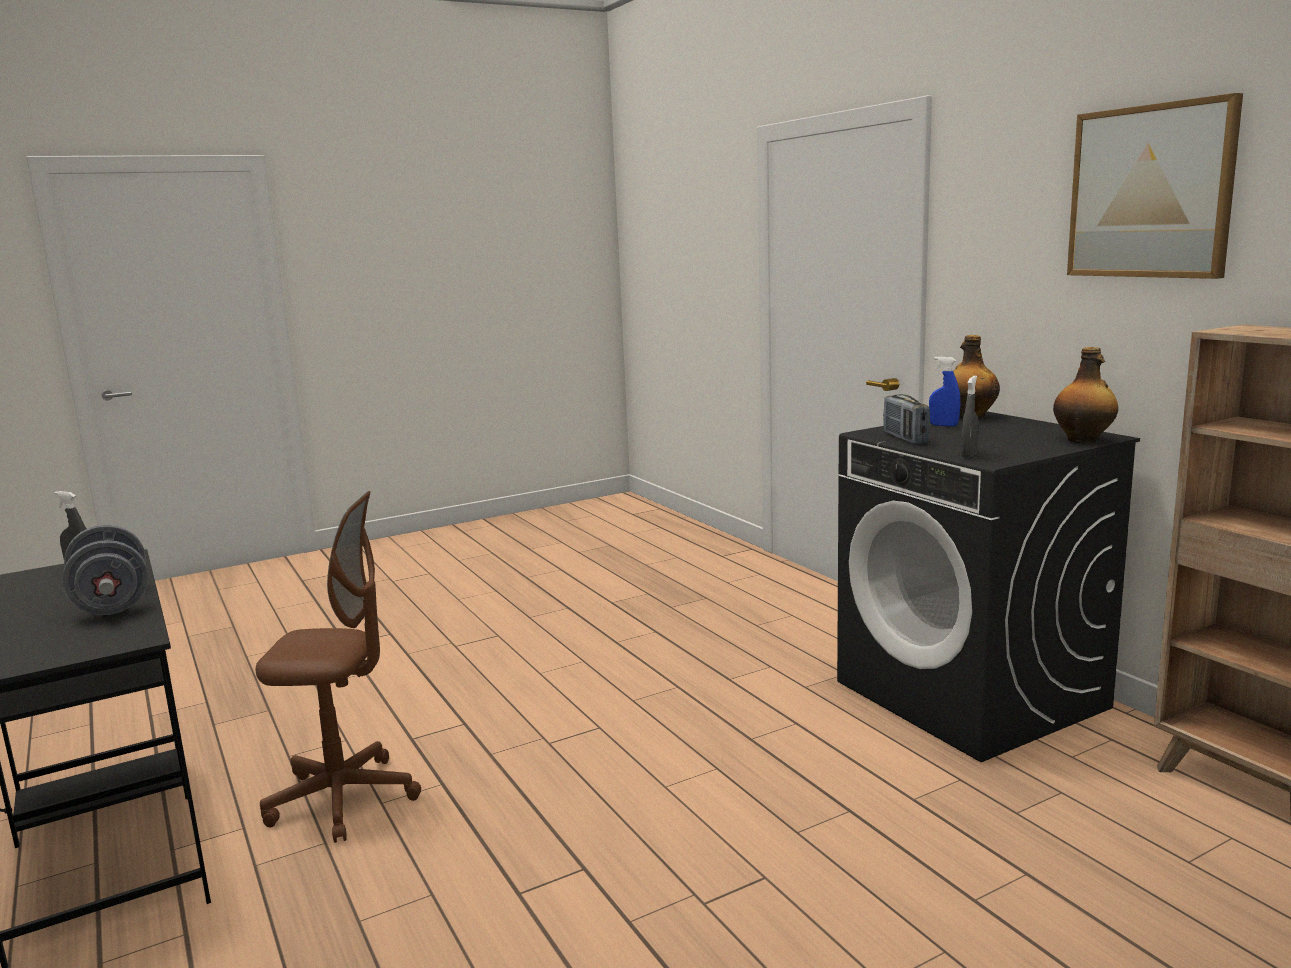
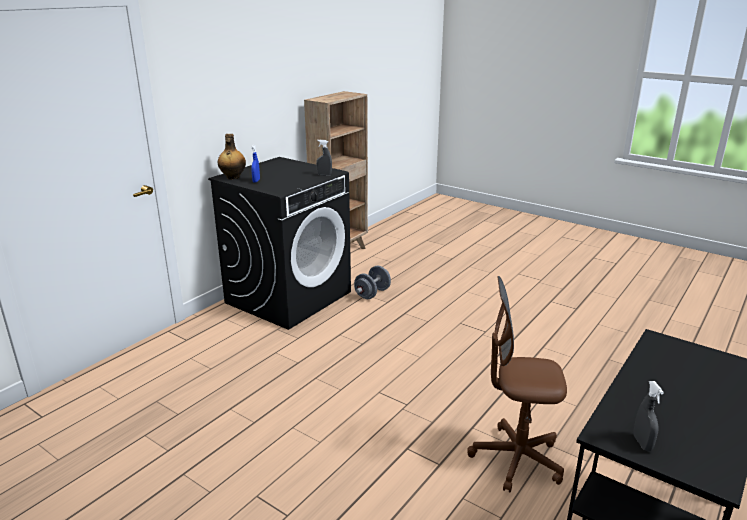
camera: 115 degrees left, 10 degrees up
grey dumbbell [62,525,148,615] -> grey dumbbell moved to [354,266,391,299]
brown office chair [256,491,421,843] -> brown office chair turned 60 degrees counterclockwise [467,276,567,493]
radio [883,394,930,444] -> none
bottle [1053,347,1118,443] -> none
picture [1067,93,1243,279] -> none

